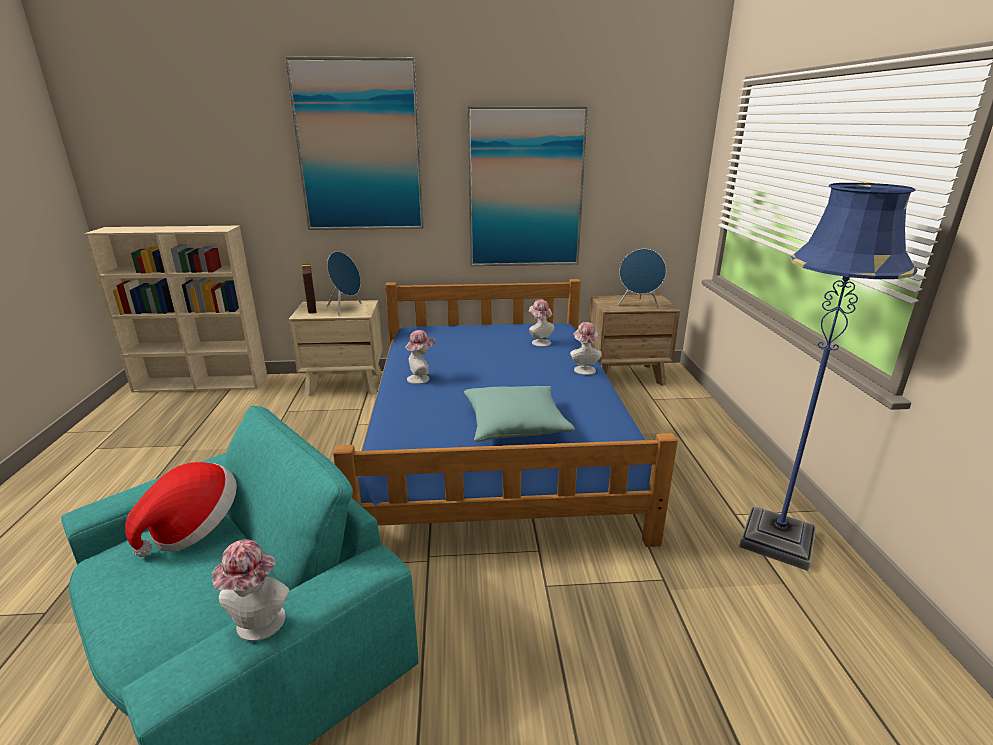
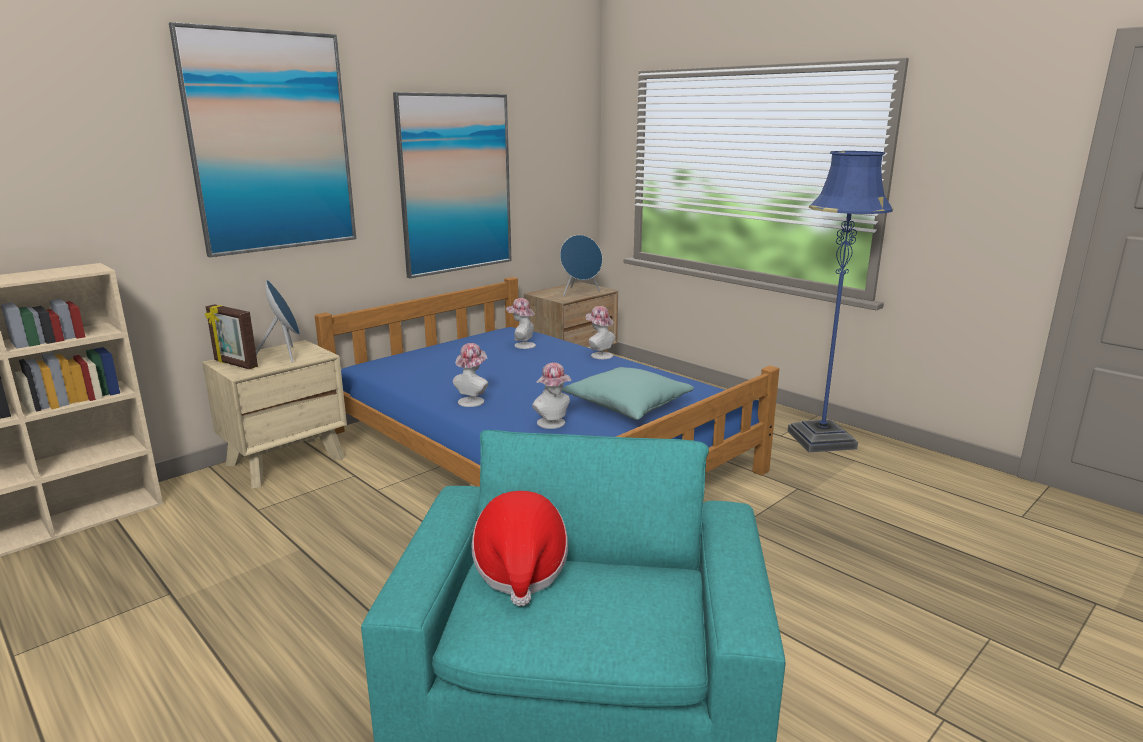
camera: 40 degrees left, 5 degrees down
hat [212,539,290,641] -> hat moved to [532,363,571,429]

